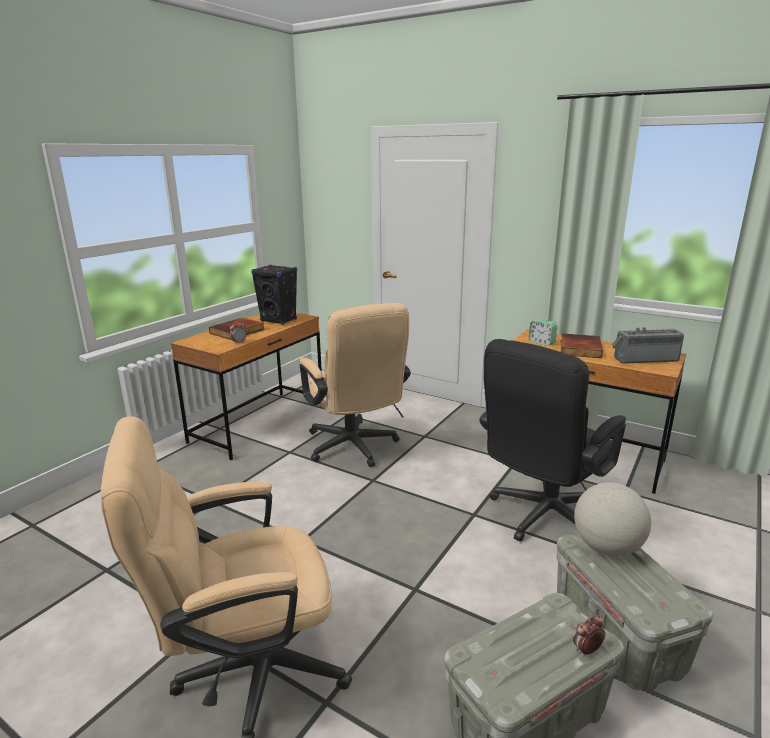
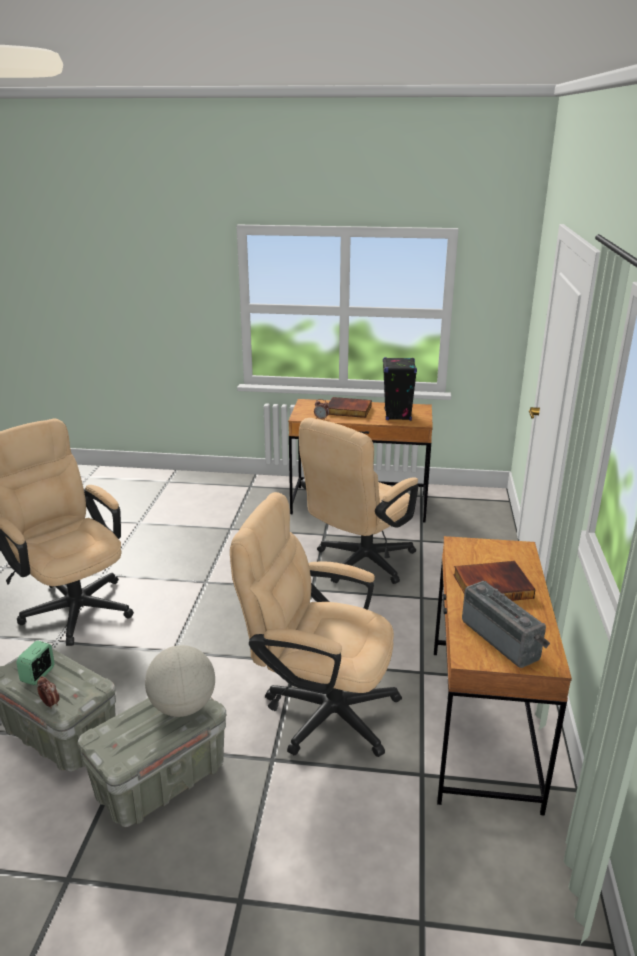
camera: 65 degrees right, 5 degrees up
black office chair [479,339,626,542] -> beige office chair [230,492,402,757]
alarm clock [529,319,557,346] -> alarm clock moved to [16,640,55,685]

